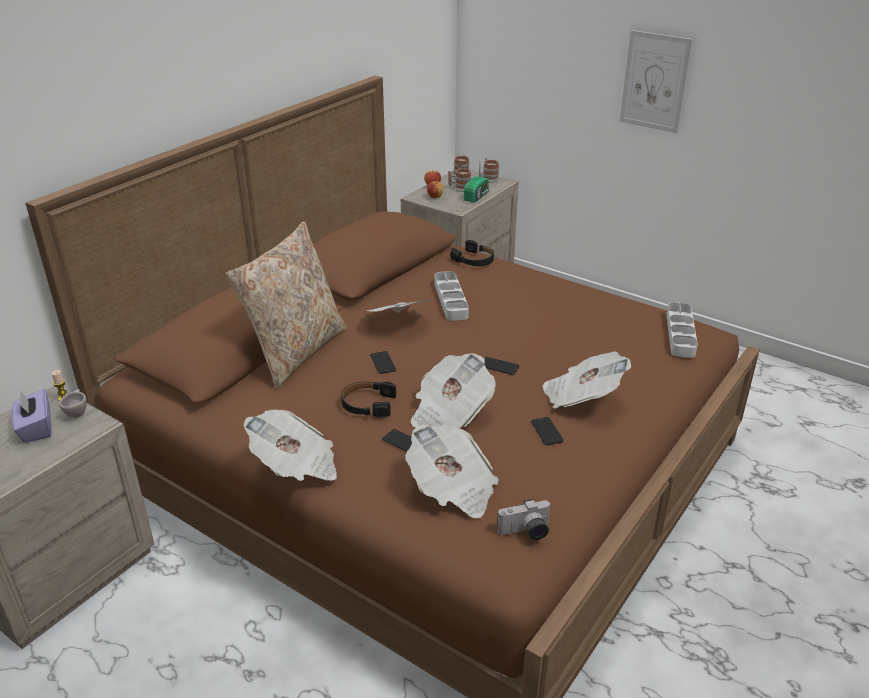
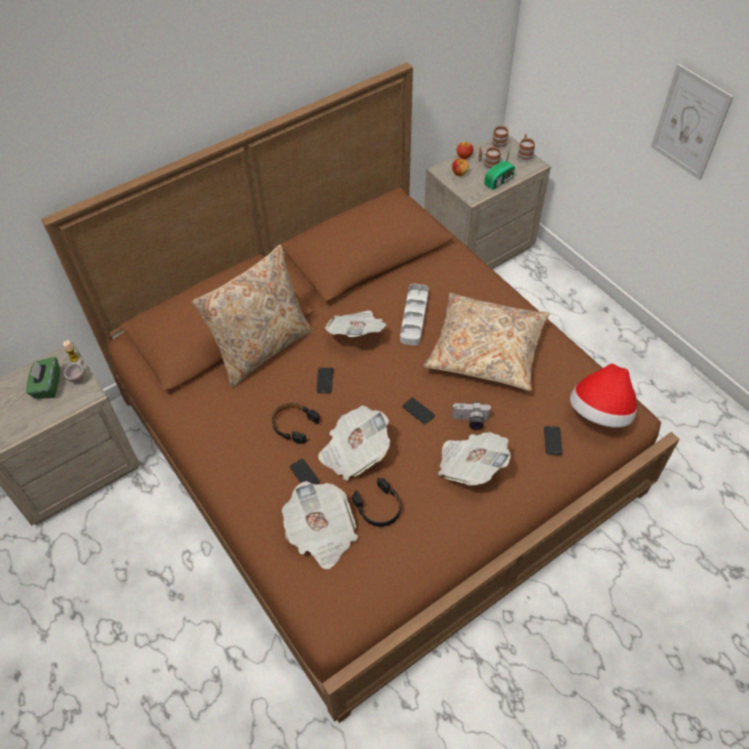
camera: 20 degrees right, 20 degrees up
purple tissue box [11,389,51,443] -> green tissue box [26,357,60,399]
newspaper [244,410,337,481] -> none
black headphones [450,240,494,266] -> black headphones moved to [352,478,401,527]
camera [497,499,551,540] -> camera moved to [452,402,491,430]
phone [531,417,564,445] -> phone moved to [544,426,563,455]
grey tray [666,302,698,358] -> hat [570,364,637,427]
none -> beige pillow [424,293,549,391]

